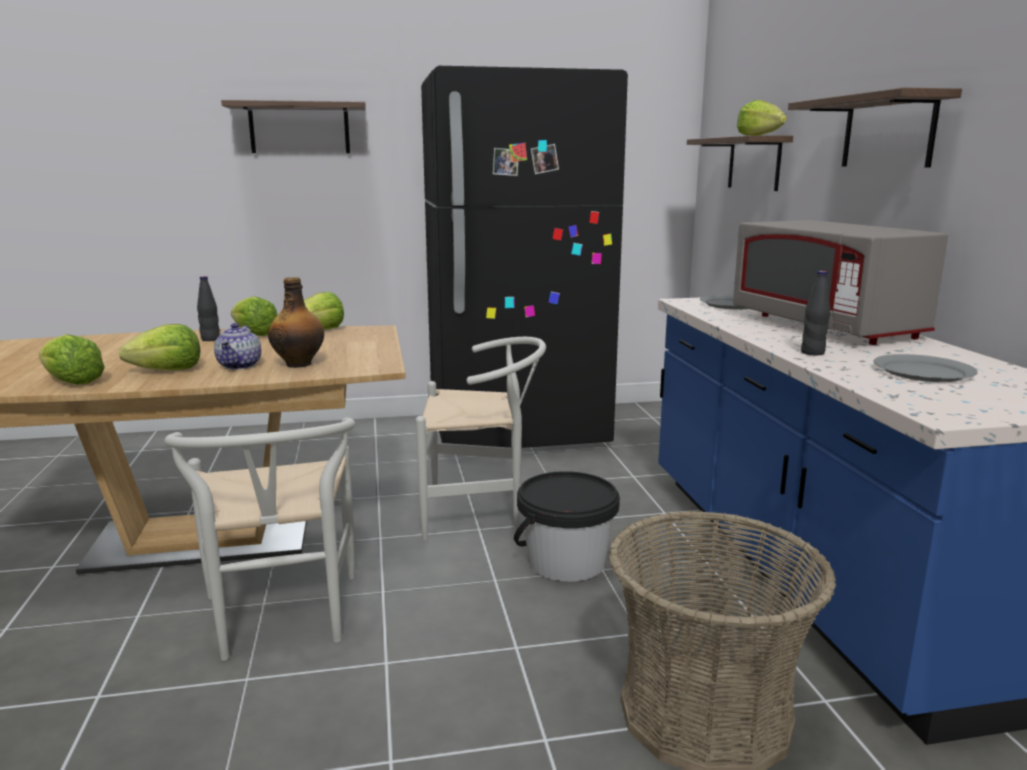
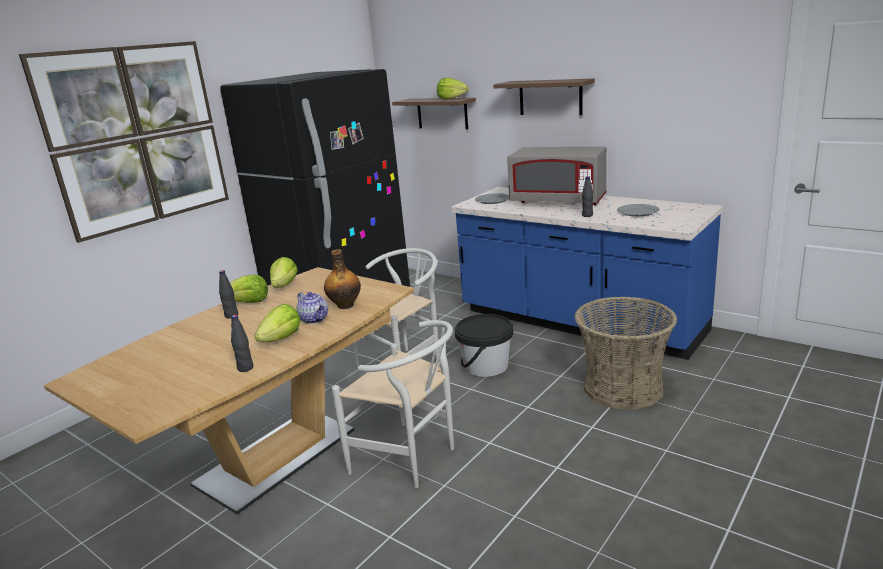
camera: 40 degrees left, 5 degrees up
lettuce [39,334,105,384] -> black bottle [231,315,253,372]
shelf [221,100,366,153] -> picture [19,41,229,243]

